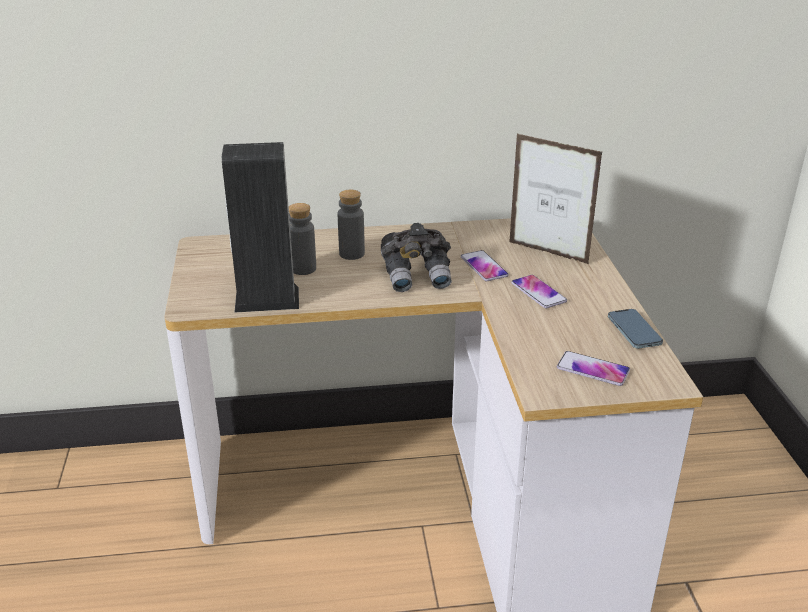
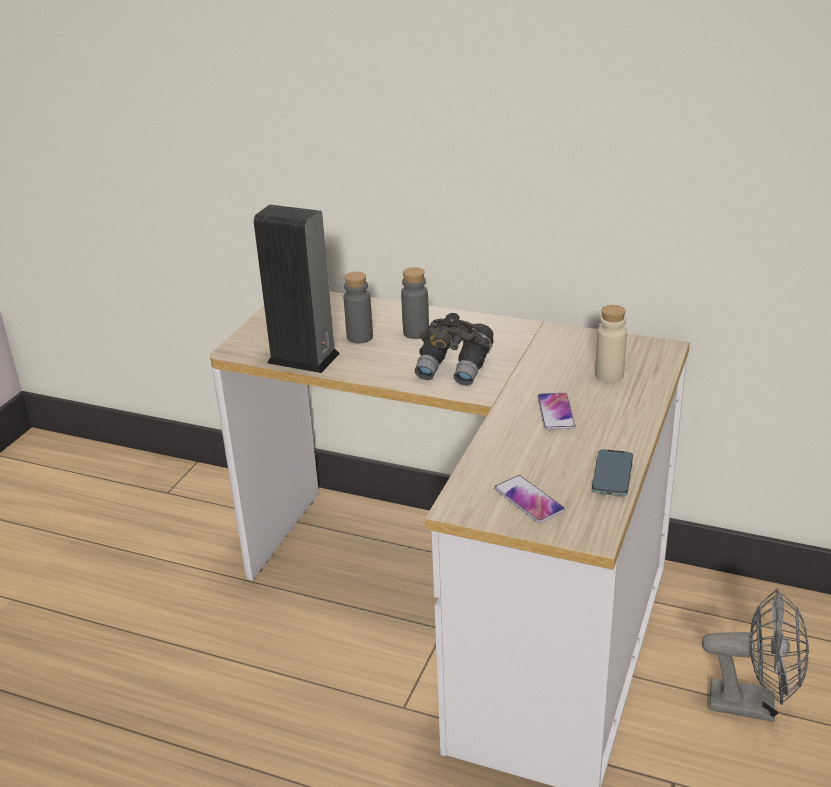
camera: 30 degrees right, 0 degrees up
phone [461,250,509,281] -> none
picture frame [509,134,603,264] -> beige bottle [595,305,627,382]
none -> grey fan [702,589,809,722]

